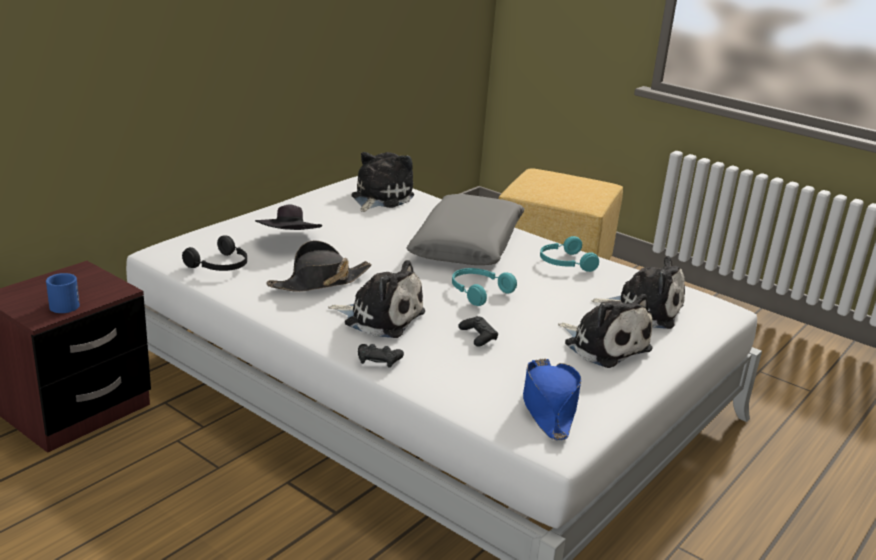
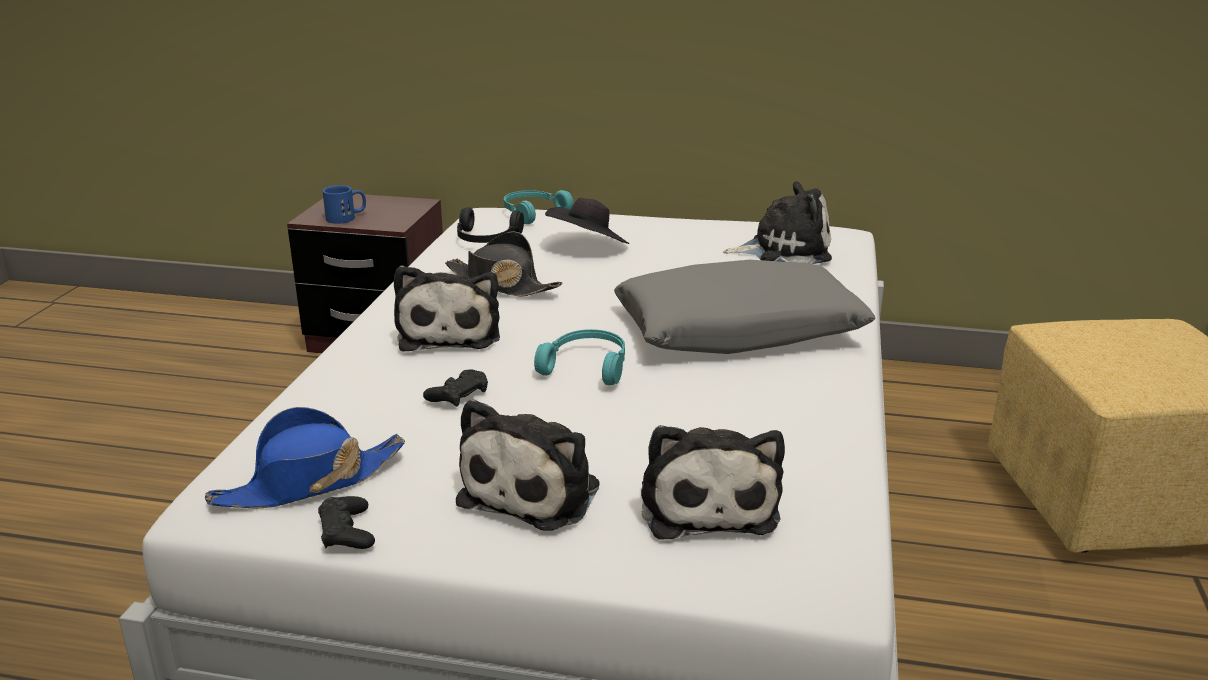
camera: 65 degrees right, 0 degrees up
black game controller [358,344,404,368] -> black game controller moved to [318,496,375,549]
turquoise headphones [540,236,599,272] -> turquoise headphones moved to [504,190,574,224]

